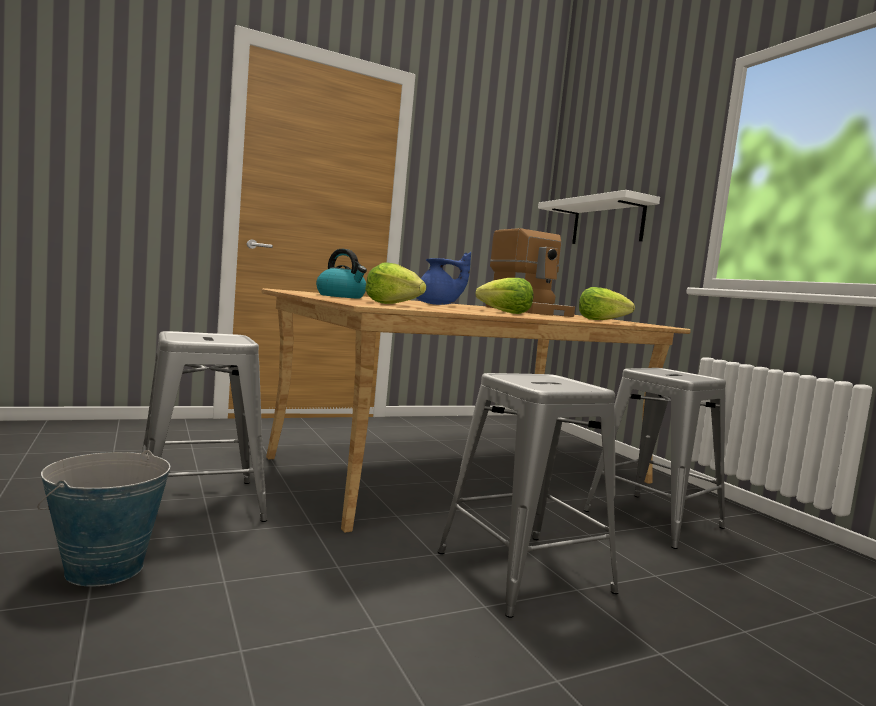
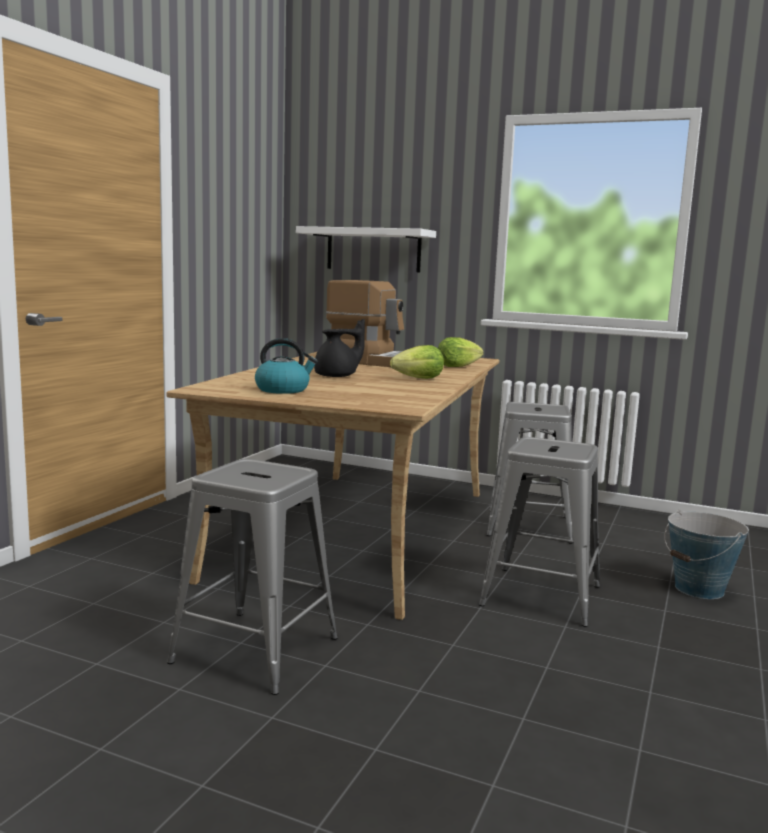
camera: 40 degrees left, 5 degrees up
bucket [37,450,170,587] -> bucket moved to [664,509,749,599]
lettuce [365,263,426,304] -> none
blue teapot [416,252,471,305] -> black teapot [314,319,365,377]

